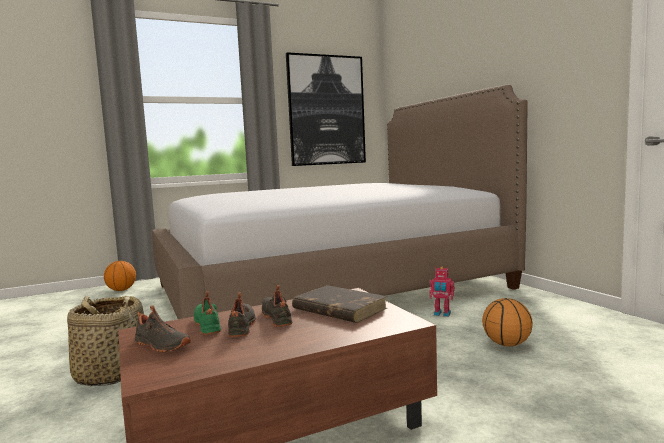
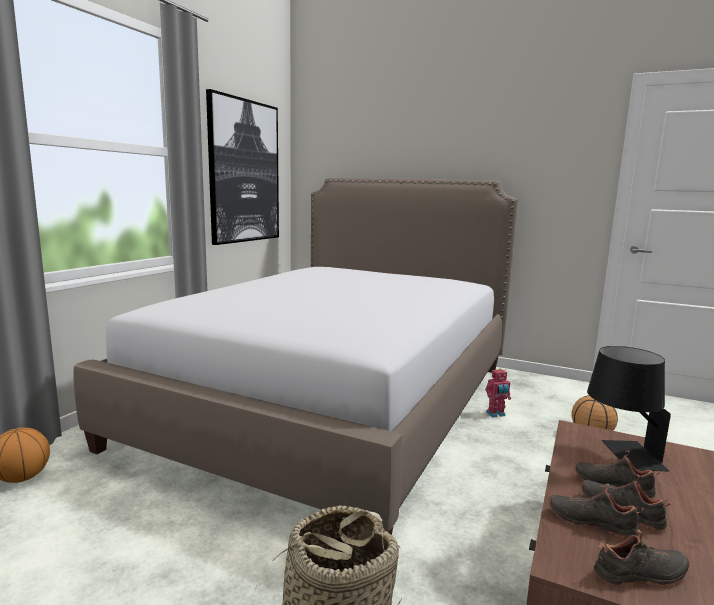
camera: 40 degrees left, 5 degrees up
green shoe [194,291,221,335] -> black shoe [549,484,644,539]
brown book [292,285,387,323] -> black table lamp [587,346,671,471]

